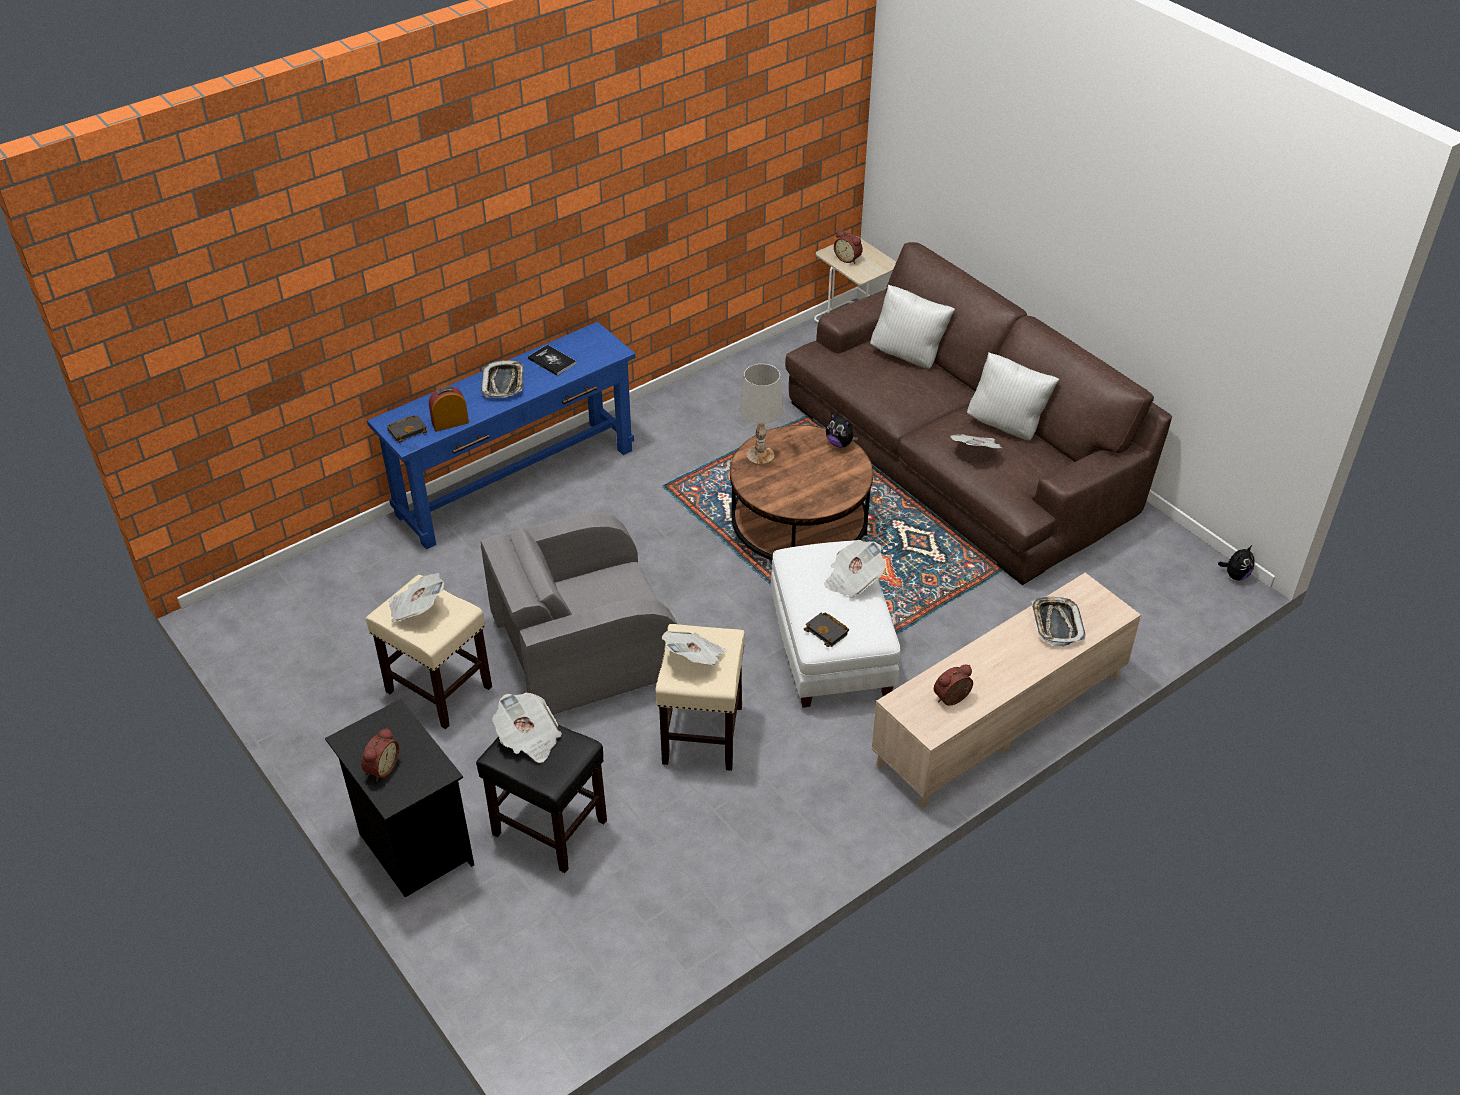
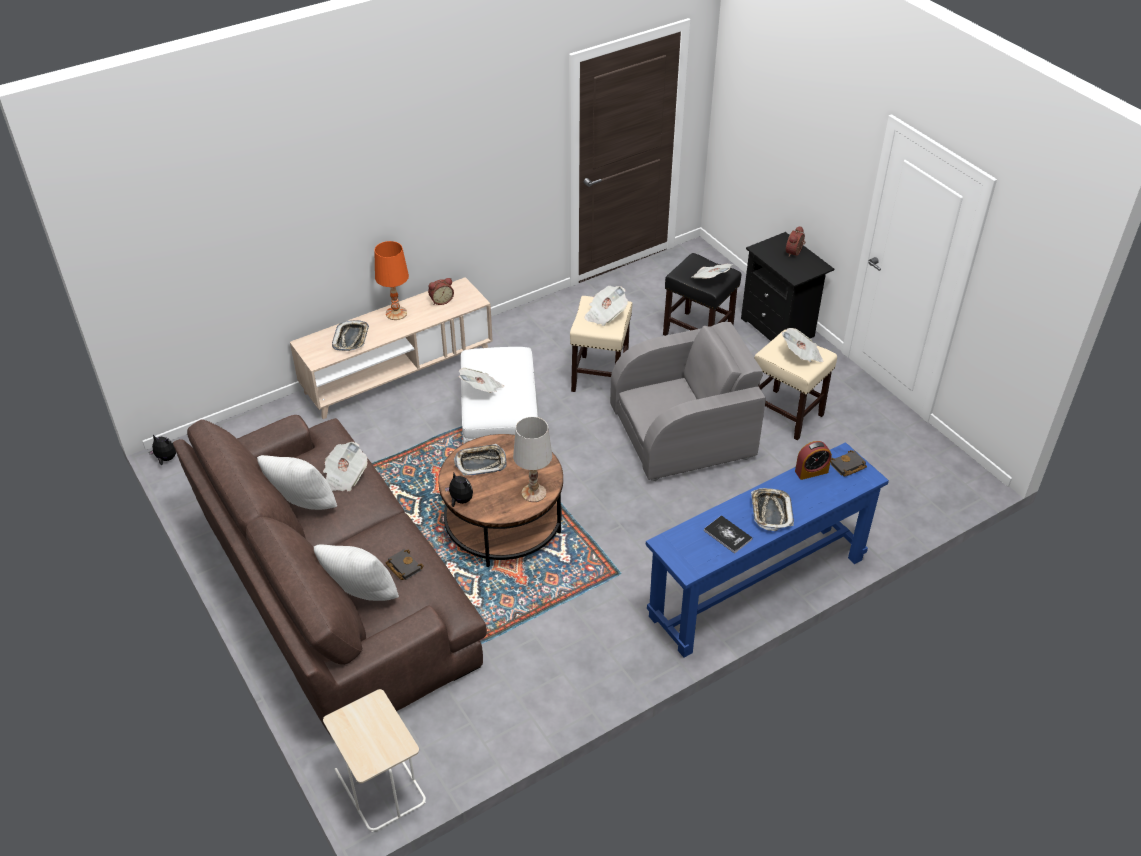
camera: 175 degrees left, 0 degrees up
black book [804,612,849,647] -> black book moved to [386,549,424,580]
alarm clock [834,230,863,264] -> none
plush toy [1218,545,1255,580] -> plush toy turned 60 degrees clockwise [149,435,176,465]
none -> orange table lamp [374,241,409,320]
none -> tray [454,444,507,476]

